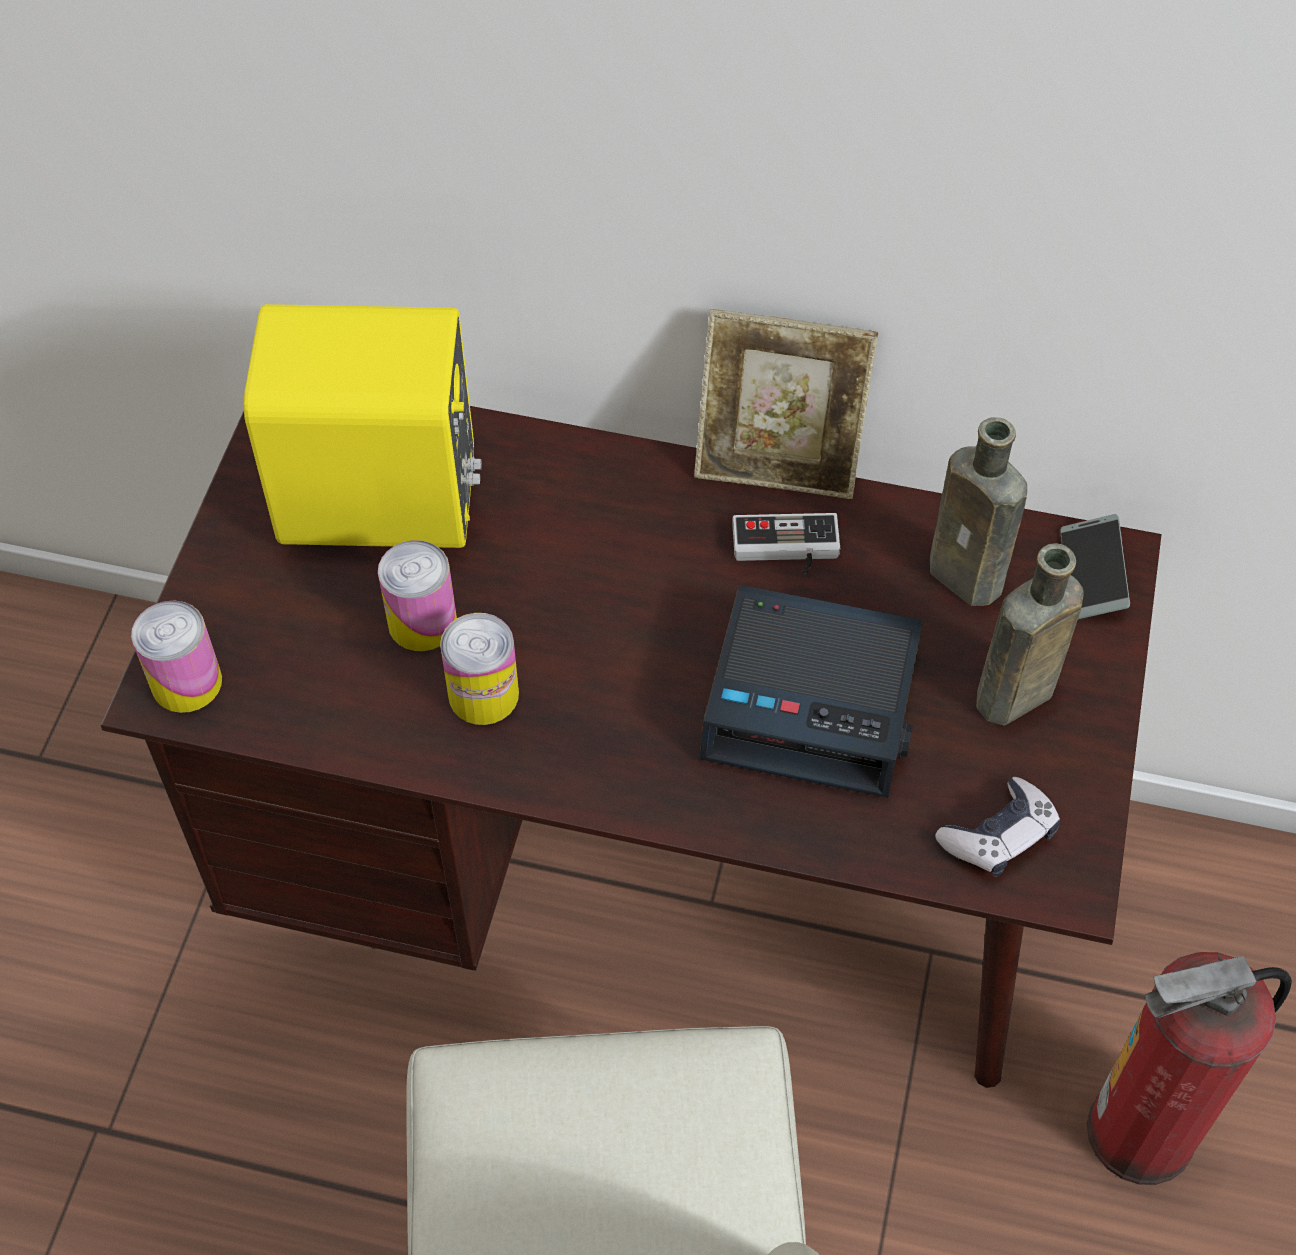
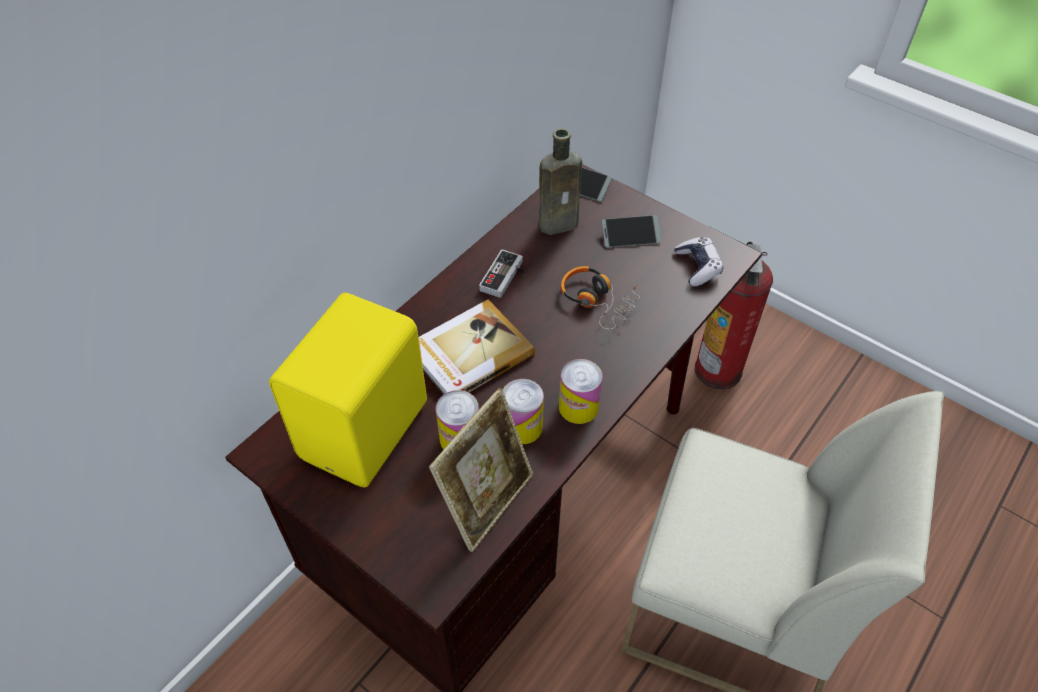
camera: 65 degrees left, 5 degrees down
can [131,601,222,713] -> can moved to [559,359,603,424]
picture frame [694,309,878,499] -> picture frame moved to [429,388,533,552]
alarm clock [700,585,923,798] -> headphones [561,266,640,330]
brown bottle [967,543,1084,726] -> phone [602,215,661,248]
none -> book [418,299,535,394]

